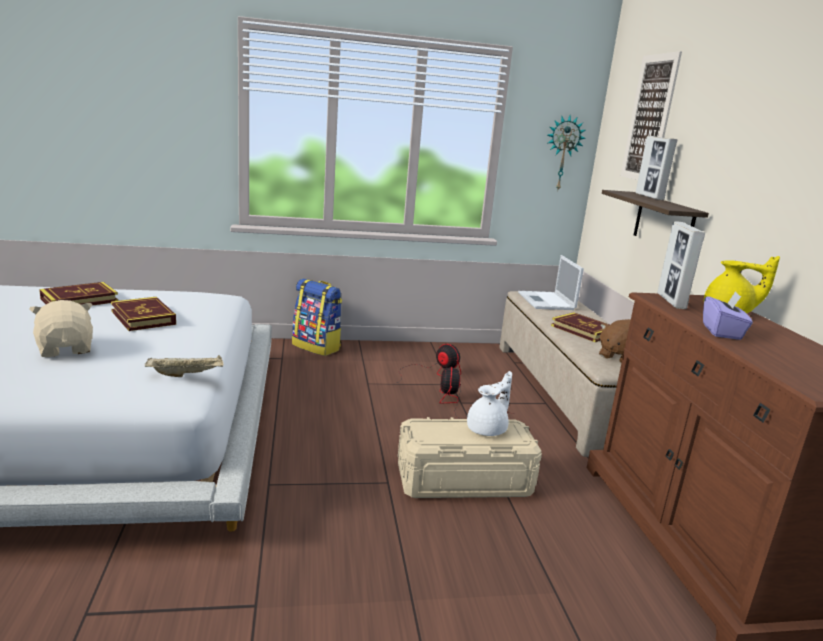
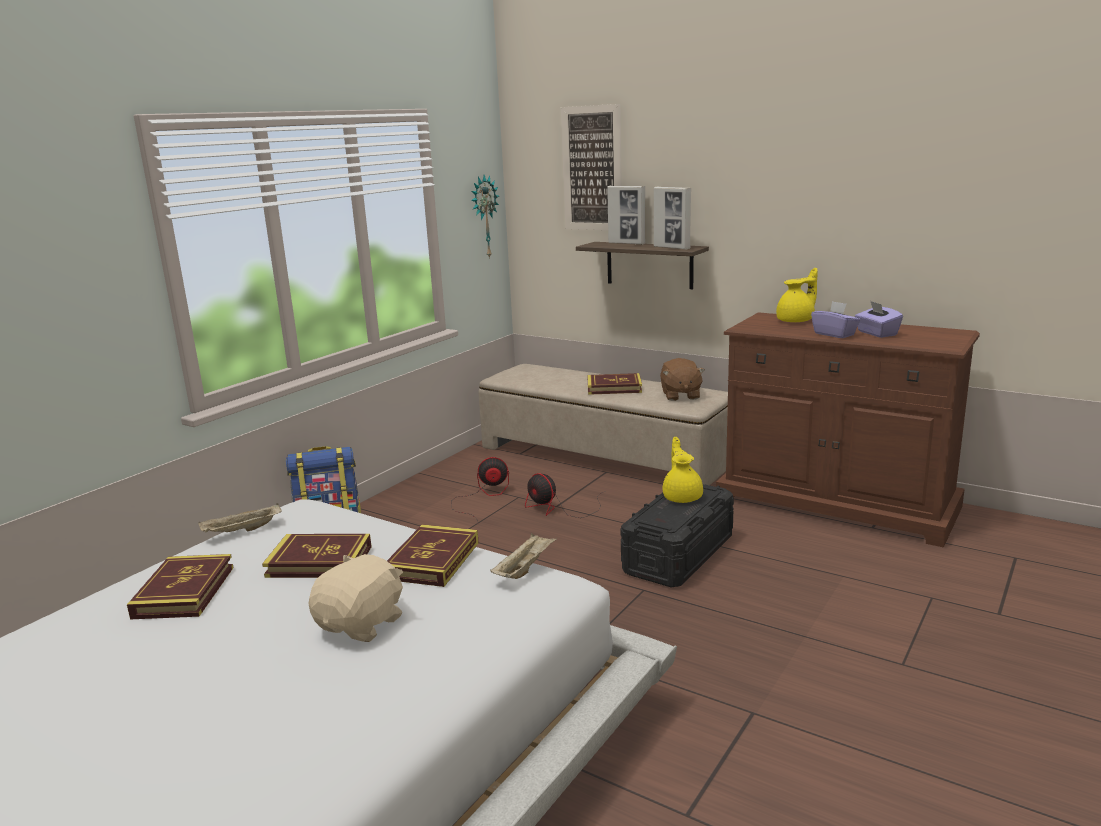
camera: 45 degrees left, 0 degrees up
beige plush toy [30,300,93,357] -> beige plush toy turned 105 degrees clockwise [308,554,403,642]
beige storage box [398,417,542,498] -> black storage box [620,484,734,587]
white teapot [467,371,512,436] -> yellow teapot [662,437,703,503]
laptop [518,255,584,310] -> none
picture frame [657,221,705,309] -> picture frame moved to [654,187,691,250]
none -> beige tray [198,503,281,533]
none -> book [387,525,479,587]
none -> purple tissue box [855,301,903,338]

